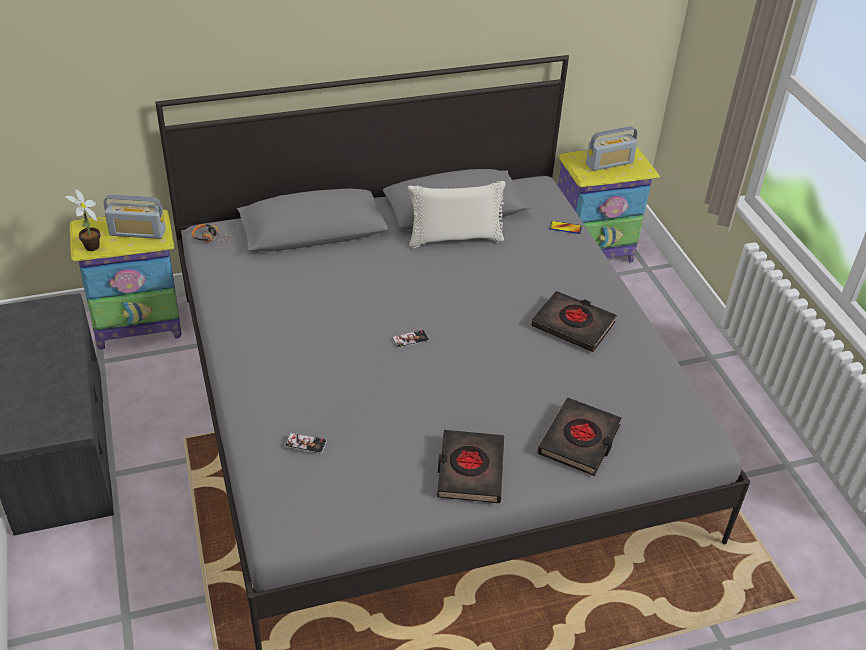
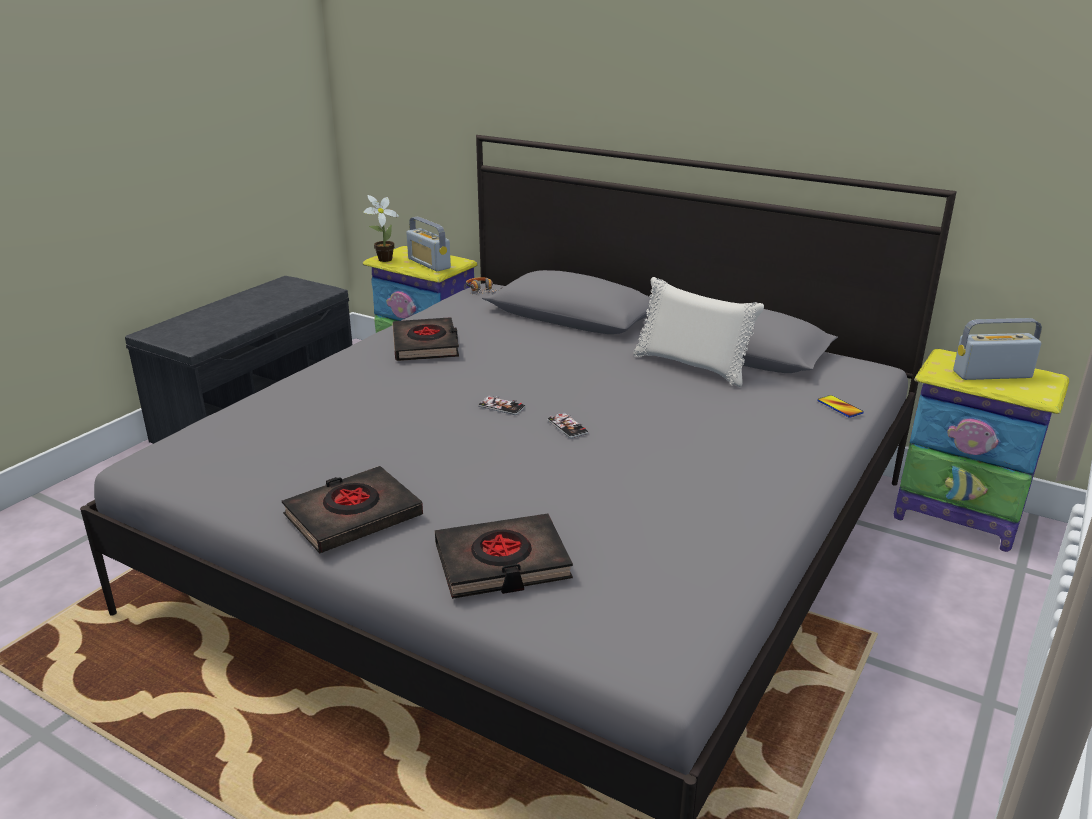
camera: 50 degrees right, 15 degrees down
phone [285,433,327,454] -> phone moved to [547,412,589,438]
black book [531,291,617,352] -> black book moved to [393,317,459,361]
radio [586,126,638,171] -> radio turned 150 degrees clockwise [953,318,1042,380]

